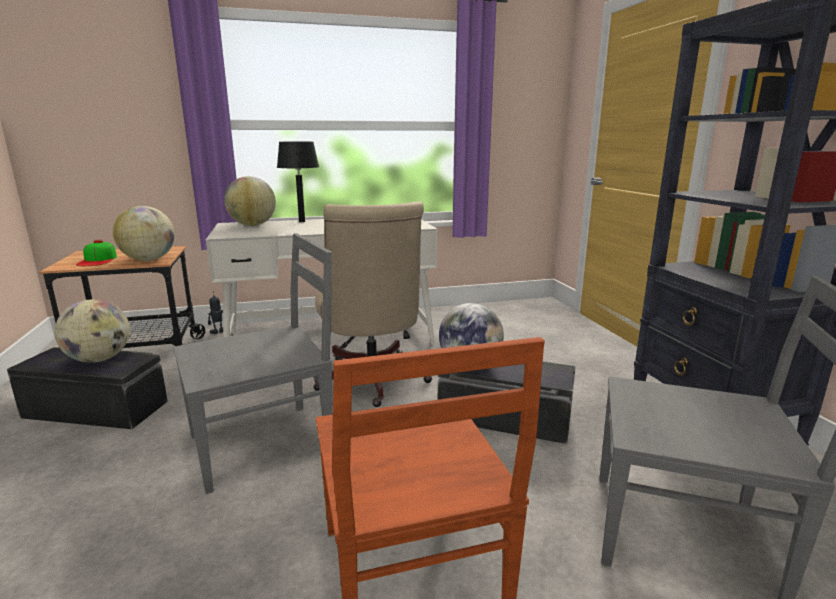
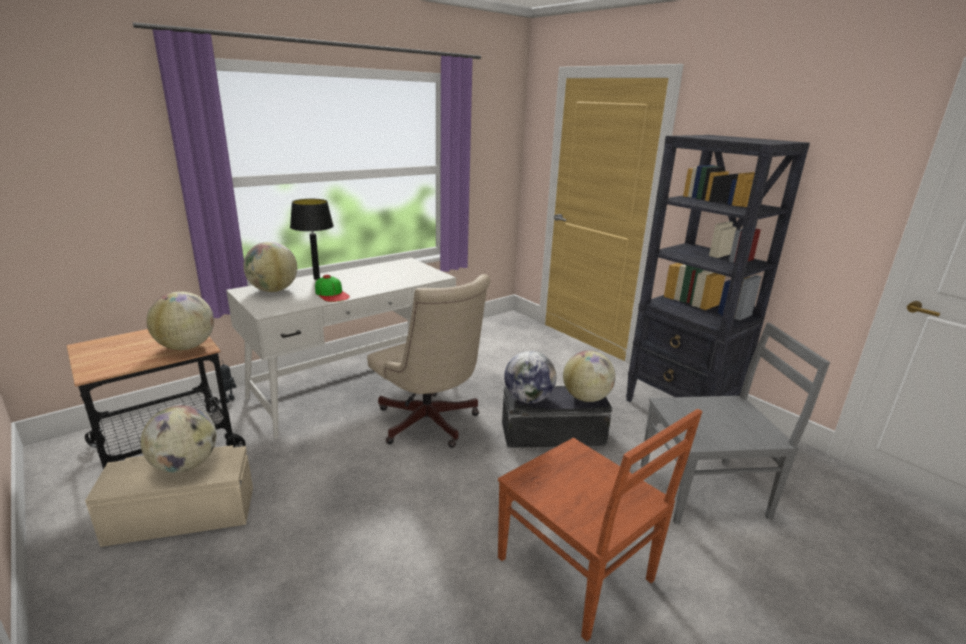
camera: 25 degrees left, 5 degrees up
black storage box [7,347,168,429] -> beige storage box [85,445,253,547]
cap [76,240,117,266] -> cap moved to [315,275,350,302]
grey chair [173,233,333,494] -> none
none -> globe [563,350,615,402]

